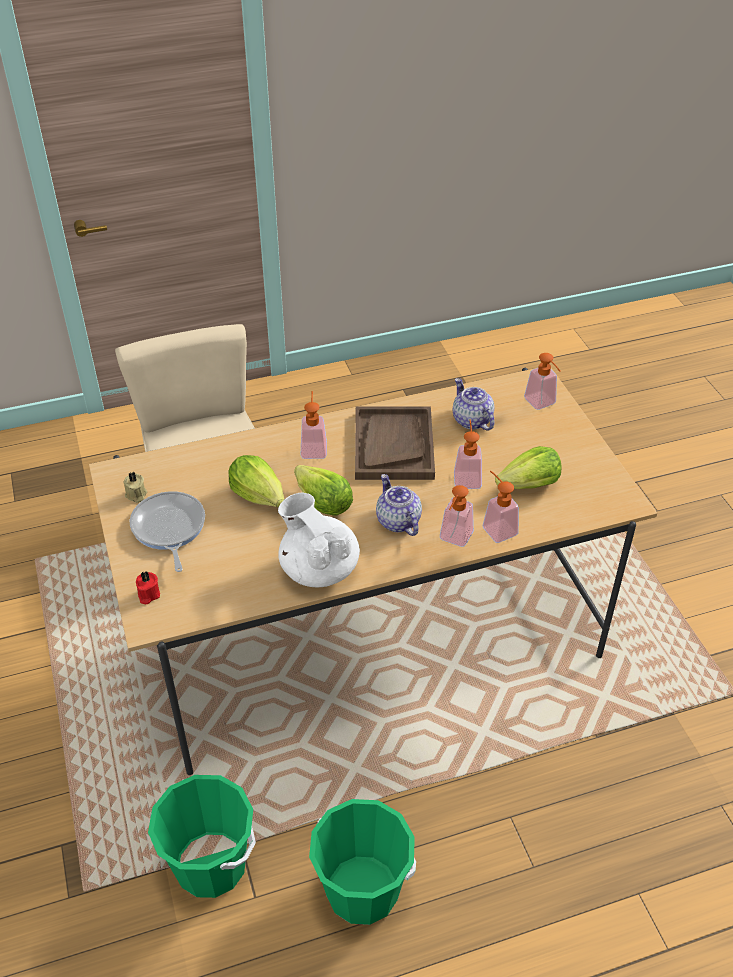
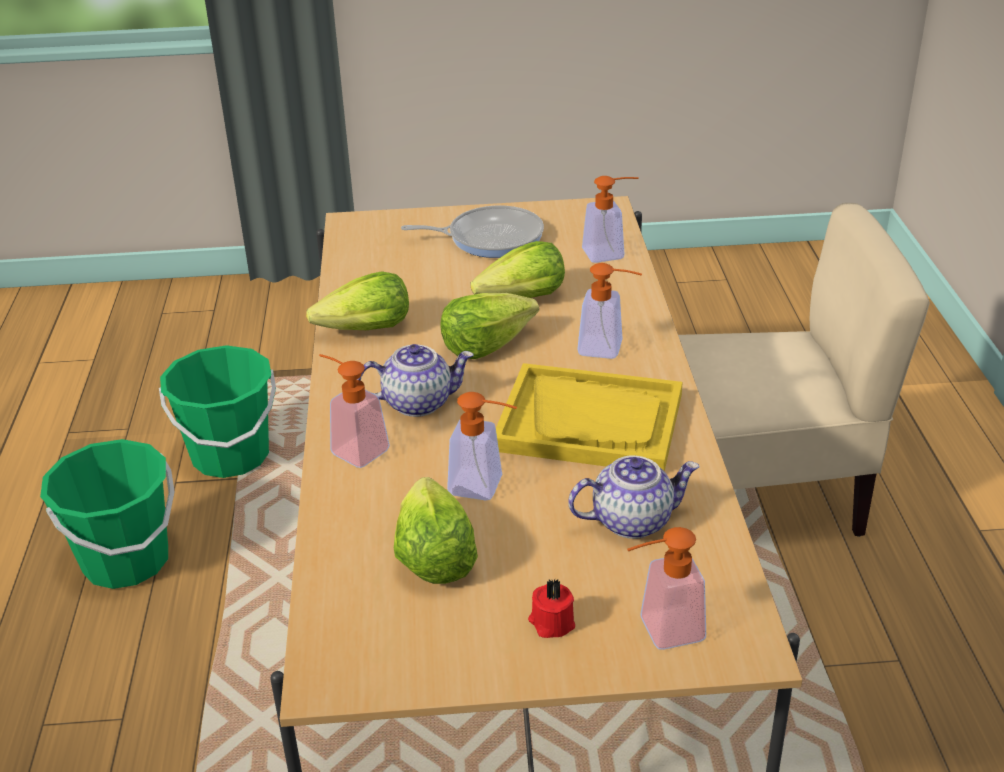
camera: 105 degrees right, 10 degrees down
beige candle [124,472,147,503] -> none
red candle [136,571,160,604] -> red candle moved to [528,580,575,638]
white teapot [278,493,360,587] -> lettuce [306,271,409,330]
brown tray [355,406,435,480] -> yellow tray [496,363,683,472]
soap dispenser [483,471,519,543] -> soap dispenser moved to [582,176,639,263]

